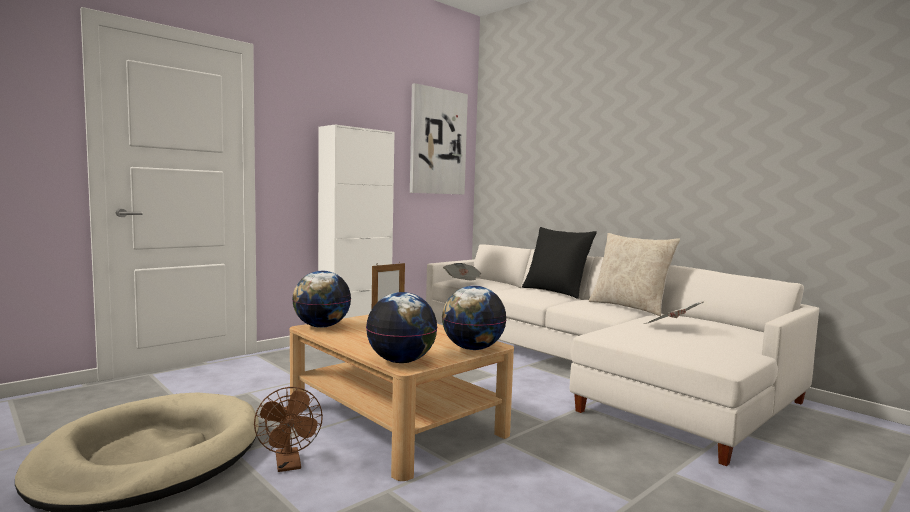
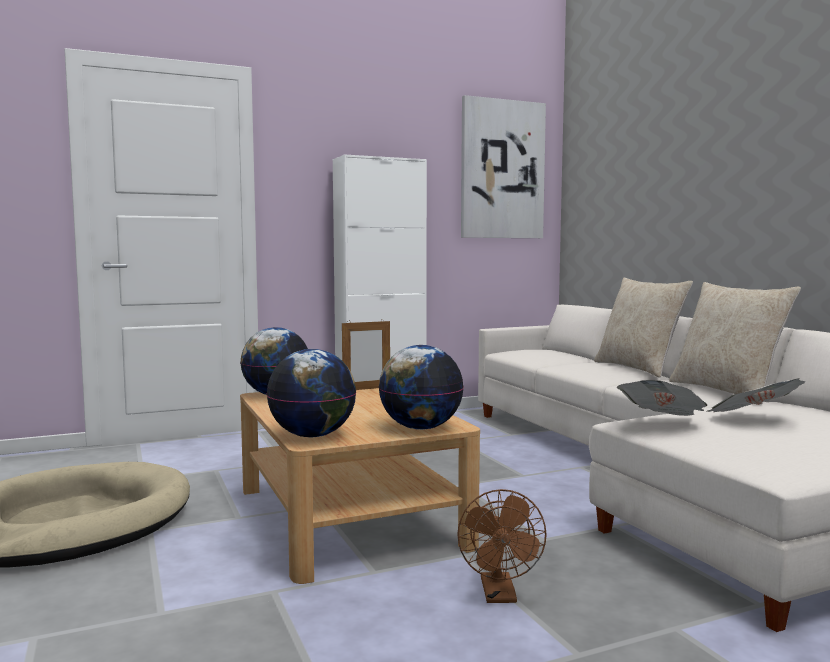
camera: 20 degrees right, 0 degrees up
brown fan [254,387,323,472] -> brown fan moved to [457,489,547,603]
newspaper [443,263,481,280] -> newspaper moved to [617,380,707,416]
black pillow [522,227,597,299] -> beige pillow [594,278,693,378]

